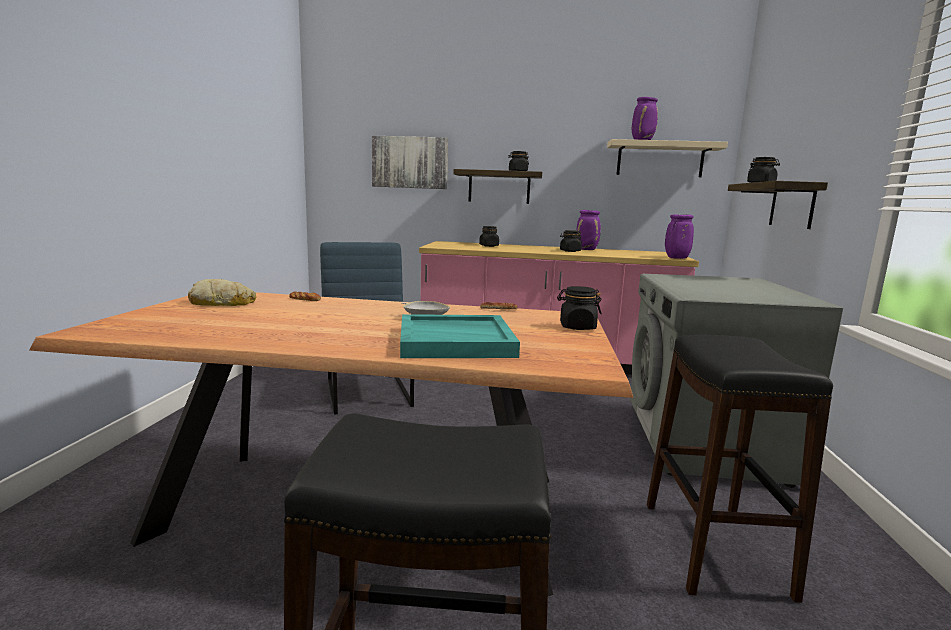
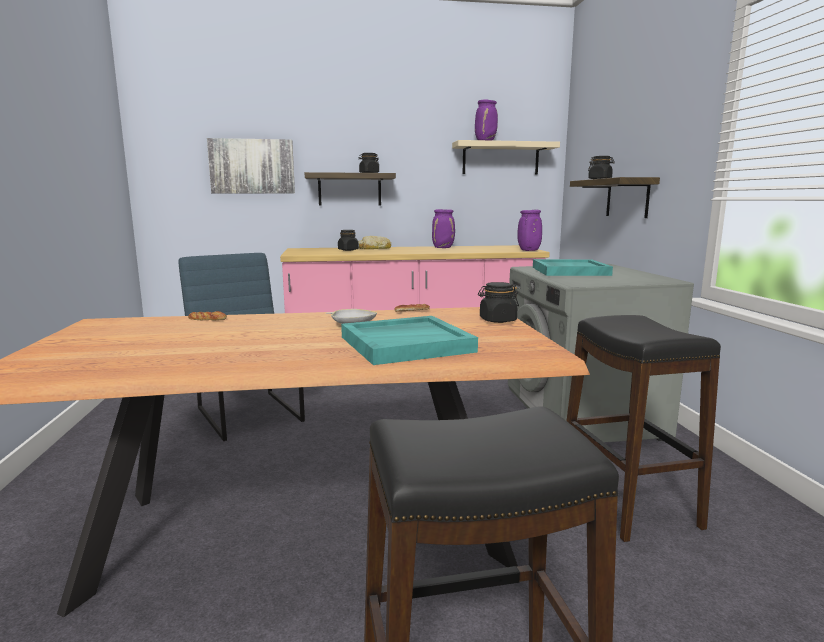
camera: 15 degrees left, 0 degrees up
bread [188,279,256,306] -> bread moved to [358,236,391,249]
black jar [560,230,582,252] -> none
none -> turquoise tray [533,259,613,276]

